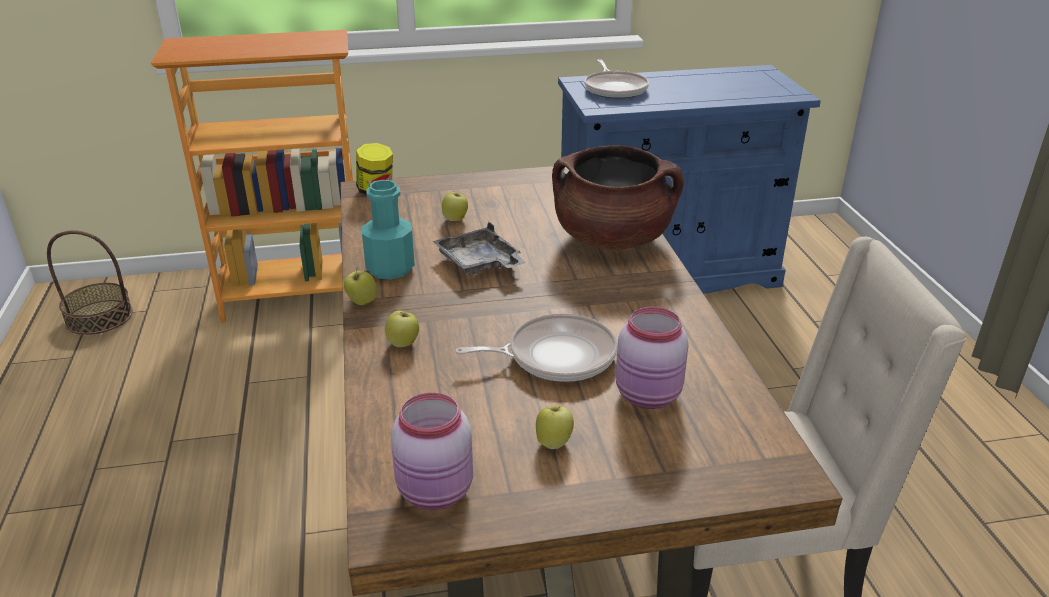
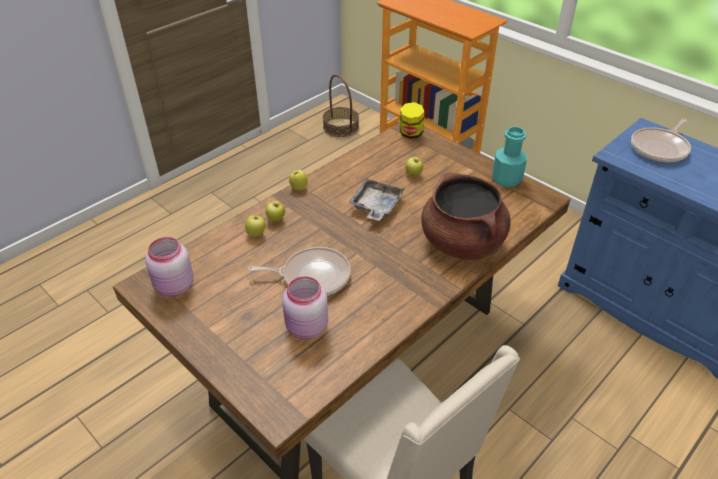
camera: 55 degrees right, 10 degrees up
turquoise bottle [362,180,415,280] -> turquoise bottle moved to [492,126,527,187]
frying pan [455,313,618,382] -> frying pan turned 45 degrees counterclockwise [248,247,351,296]
apple [536,406,574,449] -> apple moved to [245,215,266,237]

